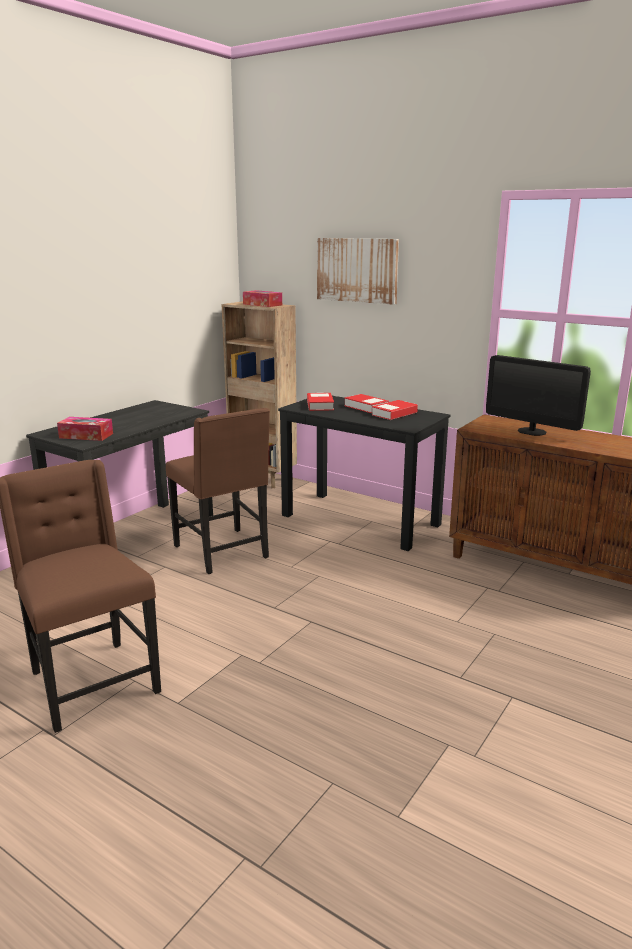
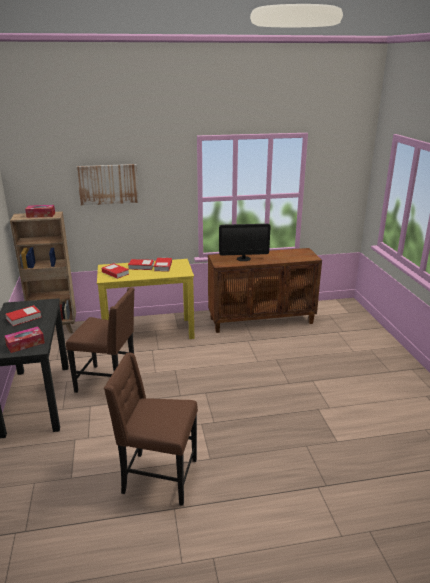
camera: 45 degrees left, 5 degrees up
black desk [278,396,451,551] -> yellow desk [97,259,194,339]
none -> book [5,305,41,326]

